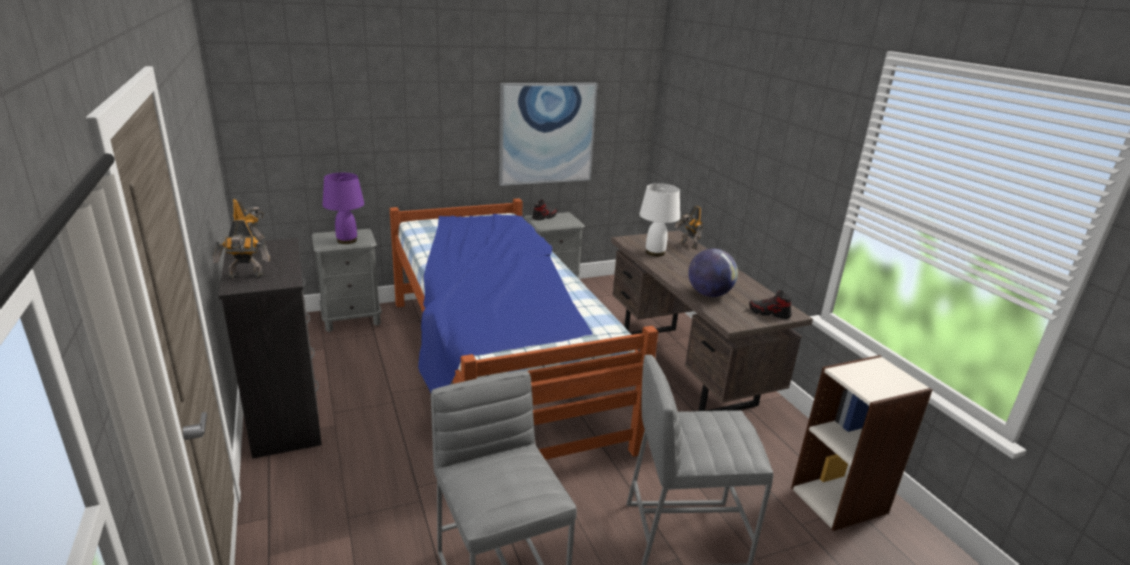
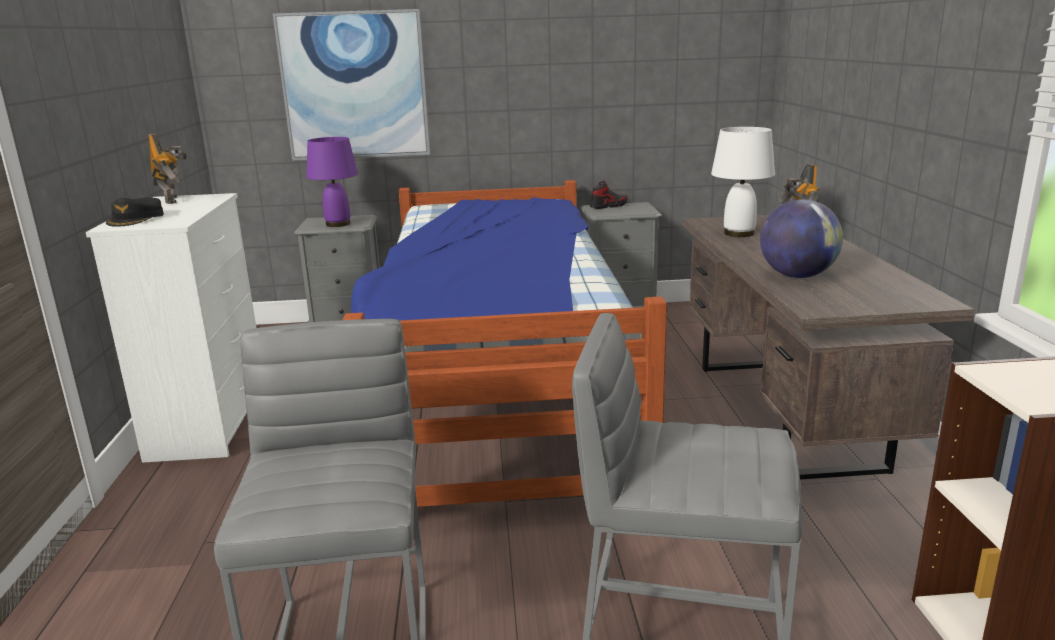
camera: 20 degrees right, 5 degrees down
toy robot [213,220,270,278] -> black cap [106,198,164,227]
black dresser [219,238,322,459] -> white dresser [86,193,256,463]
picture [499,83,598,186] -> picture moved to [273,9,430,161]
shoe [749,290,792,319] -> none

